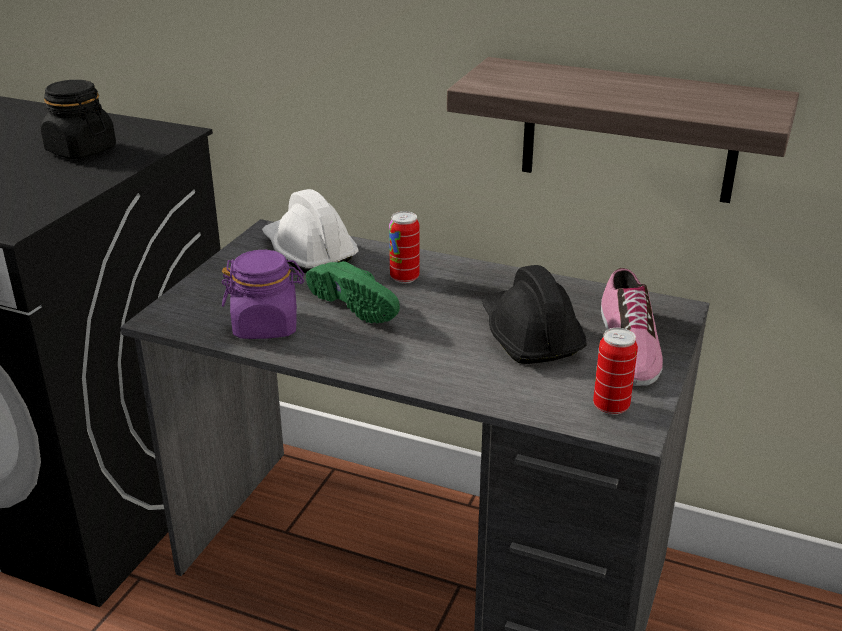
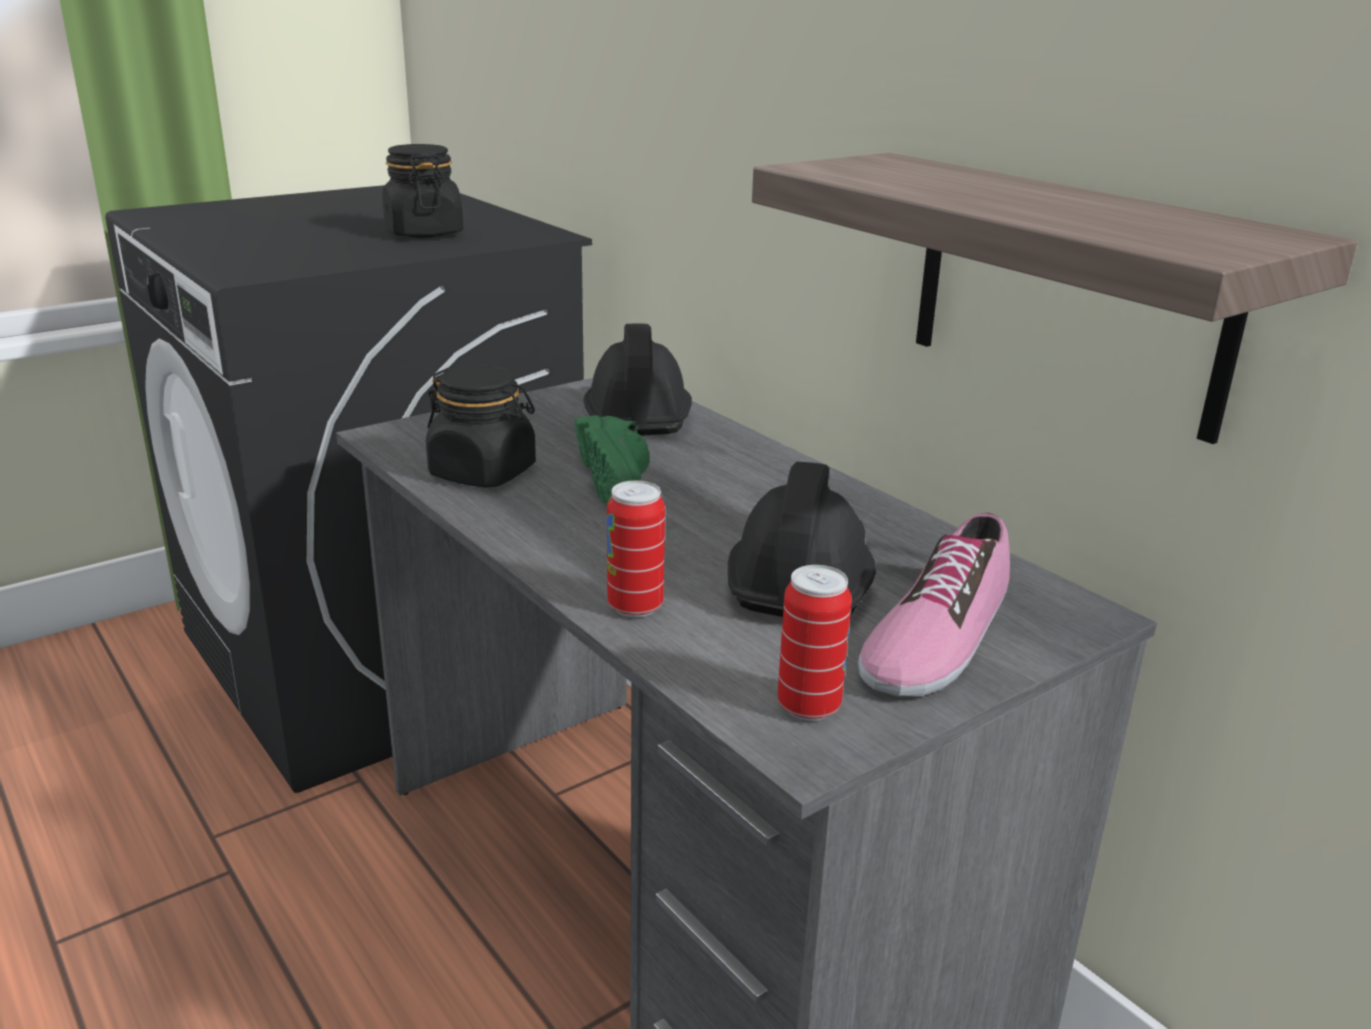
camera: 30 degrees right, 5 degrees down
purple jar [222,250,304,339] -> black jar [426,364,536,488]
white hard hat [262,189,358,273] -> black hard hat [583,324,692,435]
can [389,211,420,283] -> can moved to [607,481,665,617]

